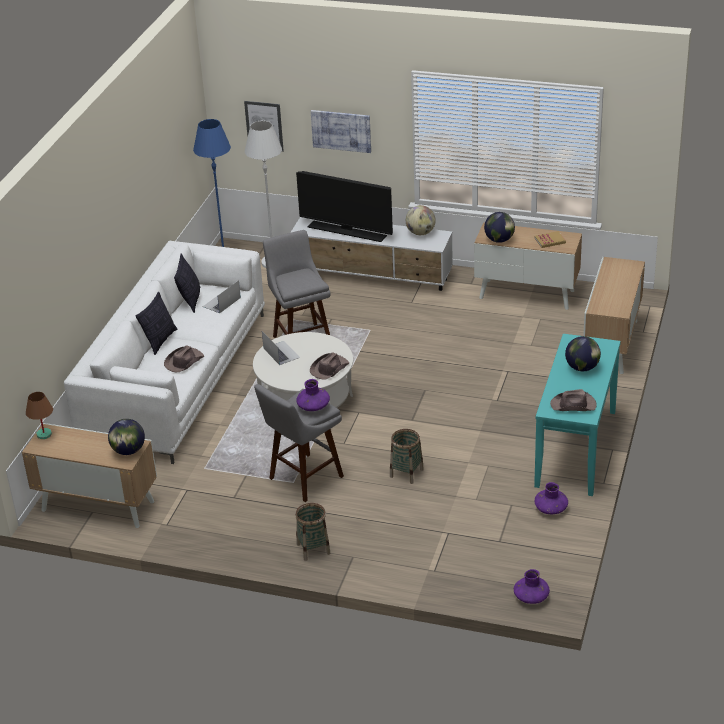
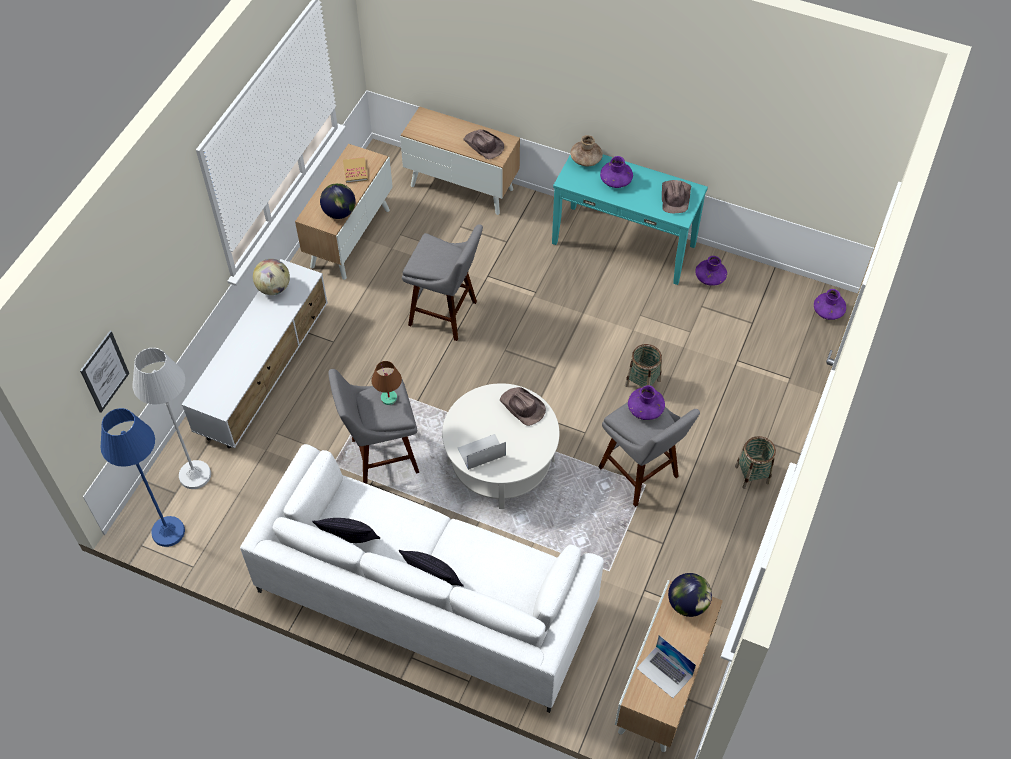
camera: 85 degrees left, 20 degrees up
brown table lamp [26,392,53,439] -> brown table lamp moved to [371,361,402,405]
brown hat [164,346,204,372] -> brown hat moved to [463,129,504,160]
laptop [203,280,241,313] -> laptop moved to [637,635,696,698]
television [296,171,393,242] -> none
picture [311,110,371,153] -> none
globe [565,336,601,371] -> purple vase [600,156,633,188]
none -> grey stool [402,224,483,341]
none -> brown vase [570,135,603,167]

